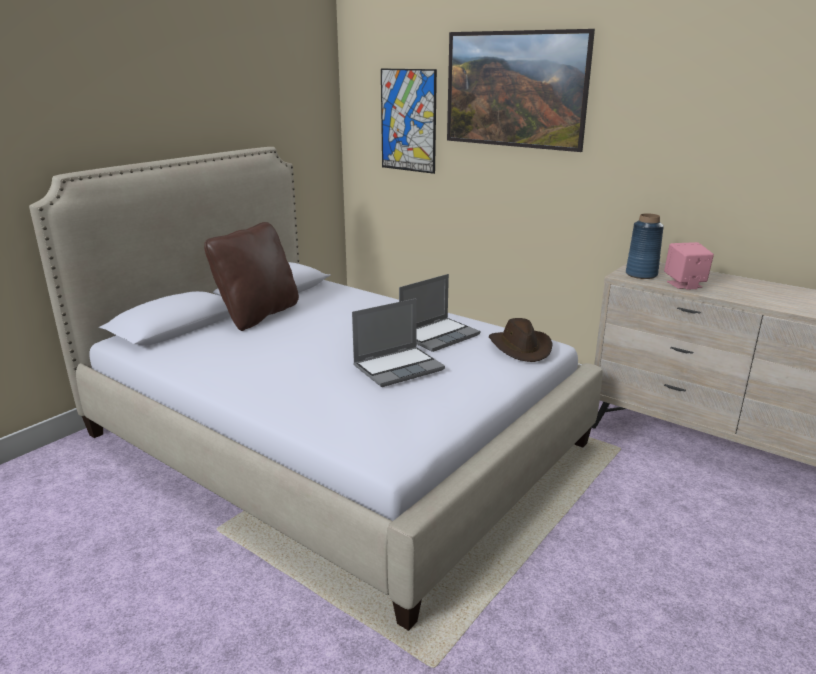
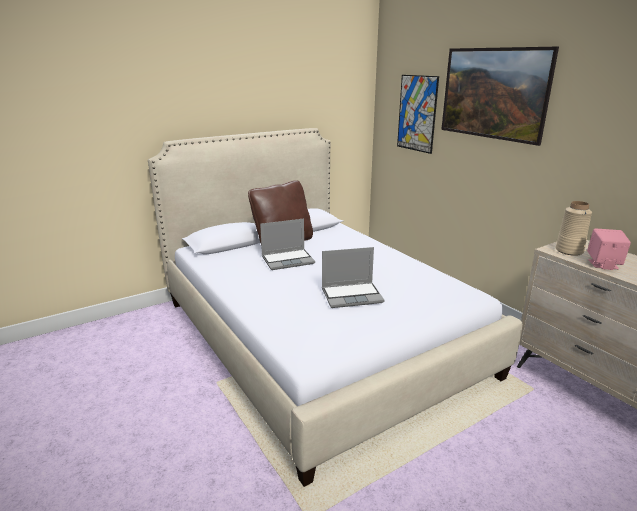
camera: 20 degrees right, 0 degrees up
laptop [399,274,480,352] -> laptop moved to [260,219,315,270]
brown hat [489,318,553,362] -> none
blue vase [626,213,664,279] -> beige vase [556,201,592,256]

